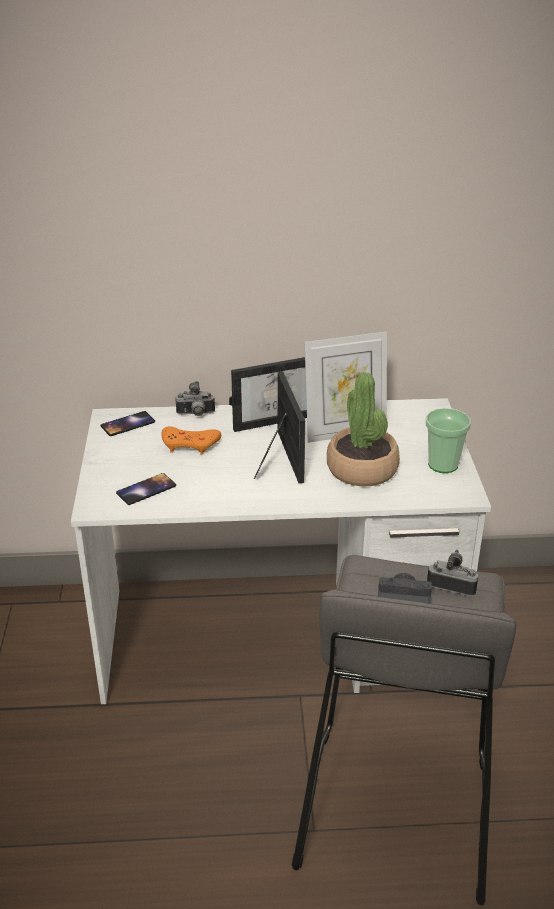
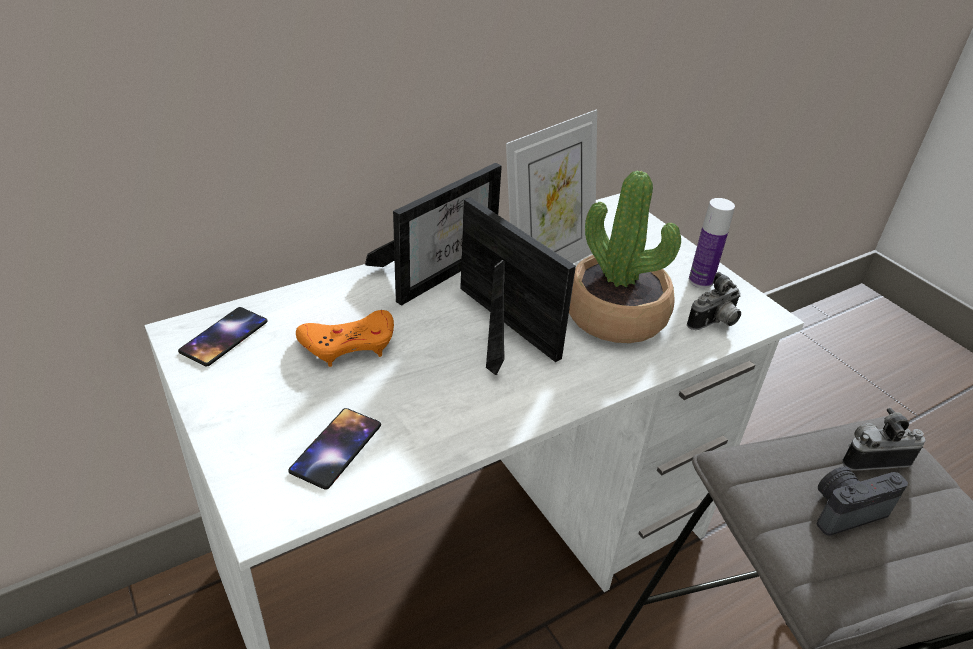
camera: 30 degrees left, 5 degrees up
camera [175,381,215,416] -> camera moved to [687,272,741,330]
cup [426,408,471,473] -> bottle [689,198,735,288]

